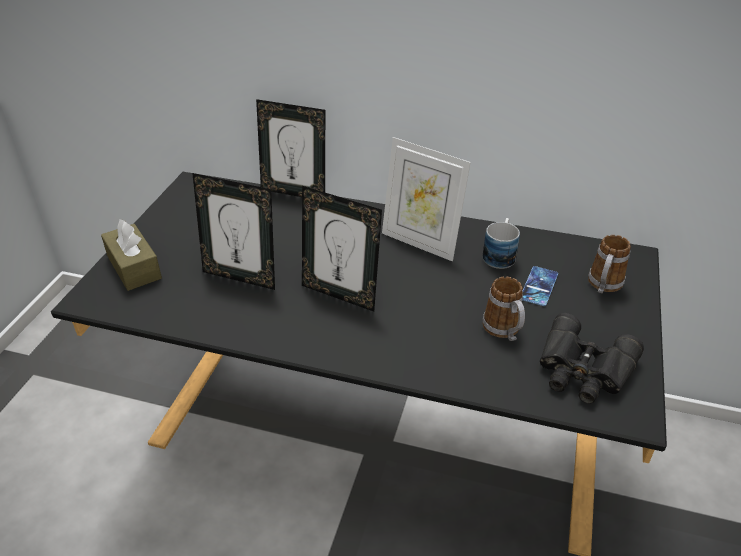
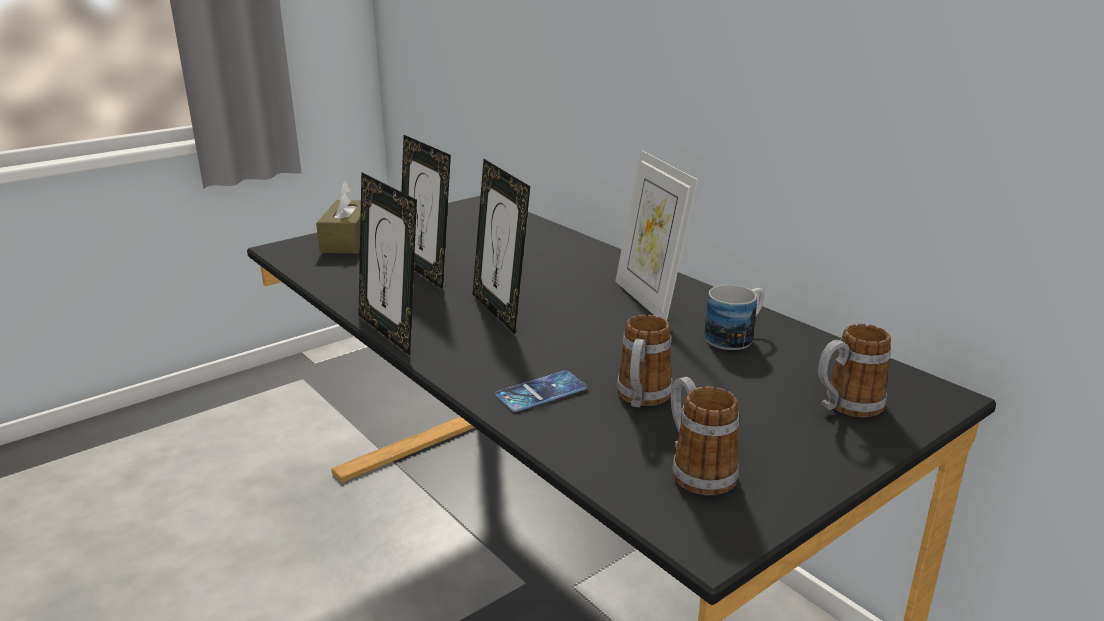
camera: 35 degrees right, 15 degrees down
picture frame [256,99,325,197] -> picture frame moved to [358,172,417,355]
phone [523,266,558,306] -> phone moved to [495,370,587,412]
black binoculars [540,313,644,404] -> mug [671,377,739,495]

